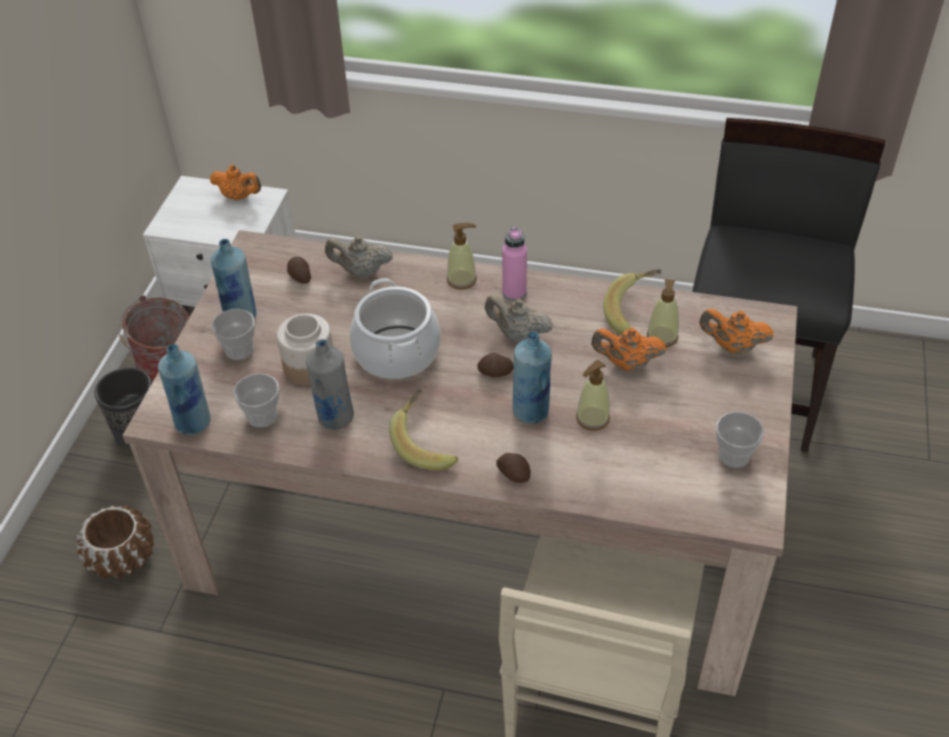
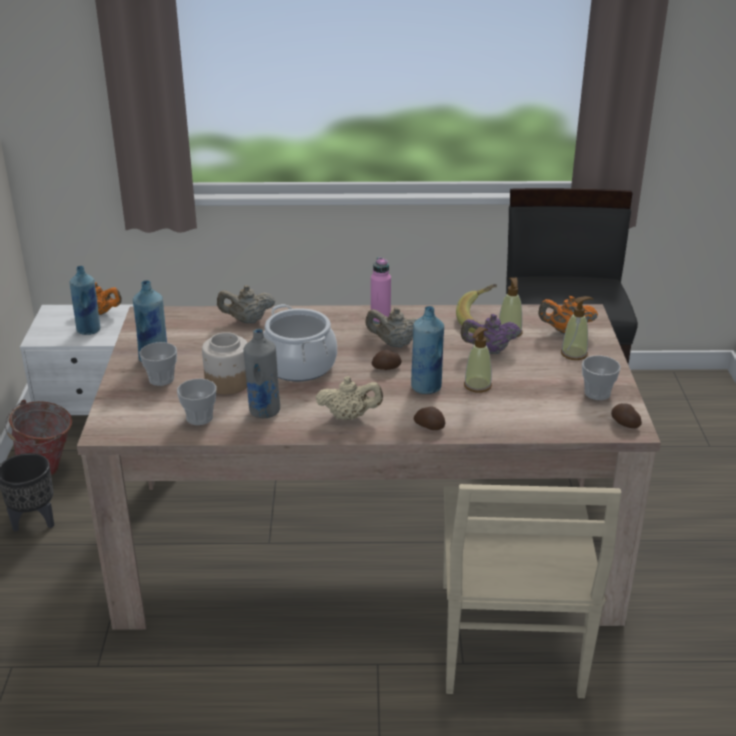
camera: 15 degrees left, 15 degrees down
brown planter [76,505,154,579] -> none
blue bottle [158,344,211,435] -> blue bottle moved to [70,266,100,335]
potato [287,257,311,284] -> potato moved to [611,403,642,428]
banana [389,388,458,470] -> beige teapot [316,376,383,420]
soap dispenser [447,223,477,289] -> soap dispenser moved to [561,296,593,360]
orange teapot [591,328,666,372] -> purple teapot [461,314,521,354]

